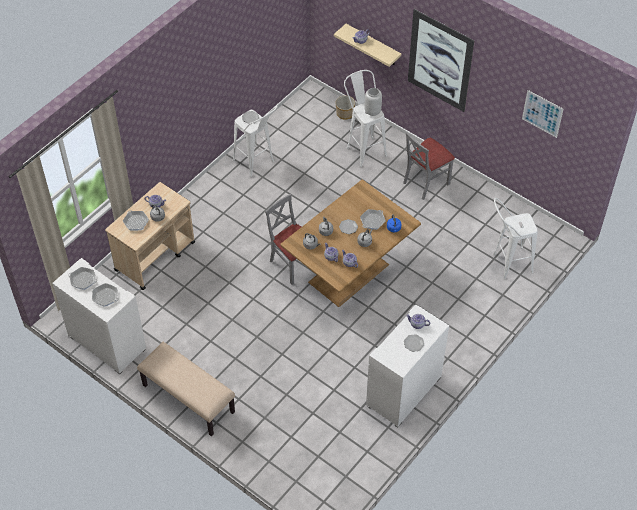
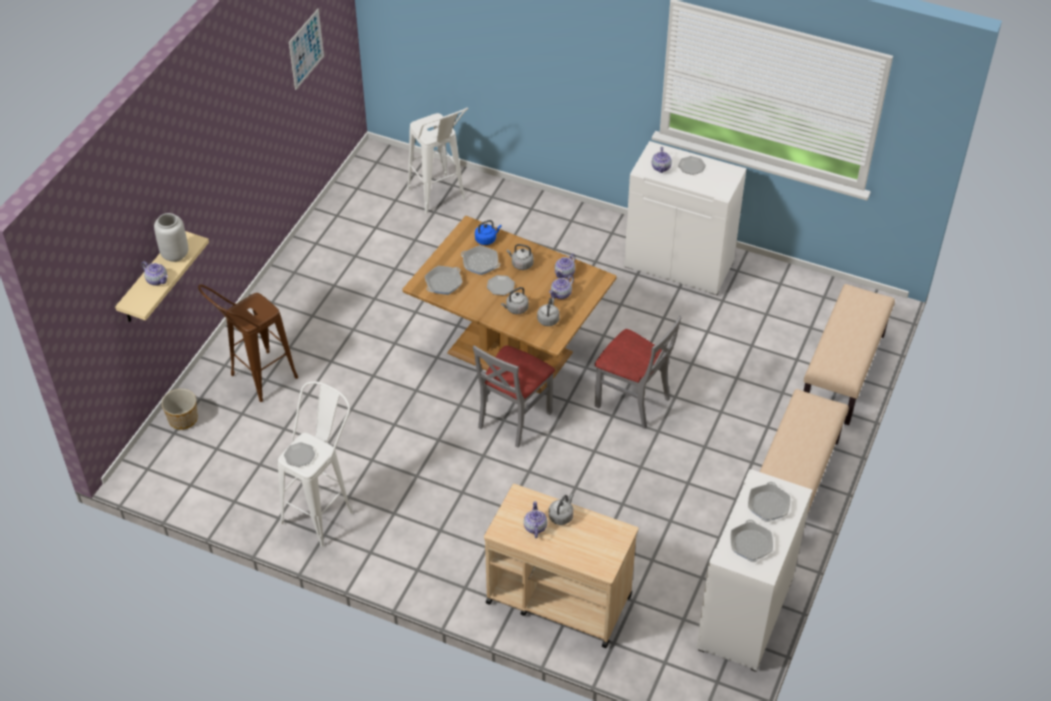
camera: 105 degrees left, 5 degrees down
frying pan [123,210,149,231] -> frying pan moved to [425,266,462,295]
white stool [344,70,387,167] -> brown stool [198,285,298,402]
grey vase [365,88,382,116] -> grey vase moved to [154,213,188,262]
grey chair [403,132,455,200] -> grey chair moved to [595,316,682,429]
picture [408,9,474,112] -> none
none -> beige bench [804,284,895,425]

